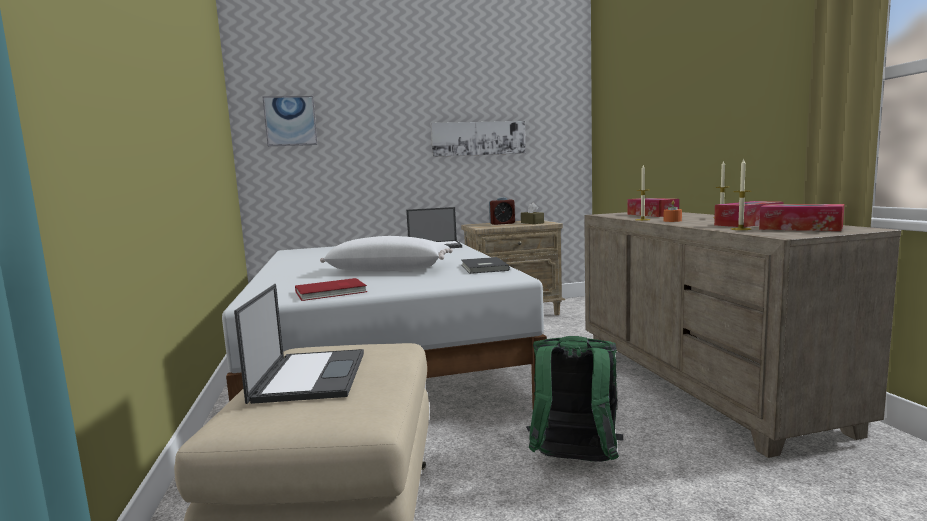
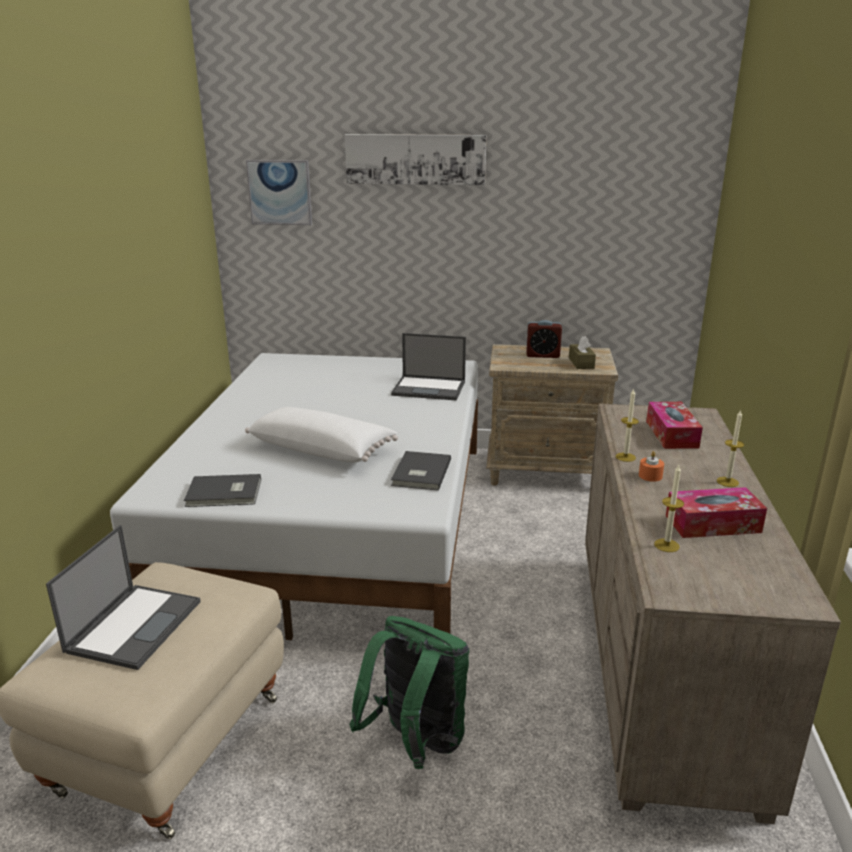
camera: 20 degrees right, 15 degrees up
red book [295,278,367,301] -> grey book [184,474,261,507]
picture [431,121,526,157] -> picture moved to [345,134,486,185]
tissue box [759,204,844,231] -> none

